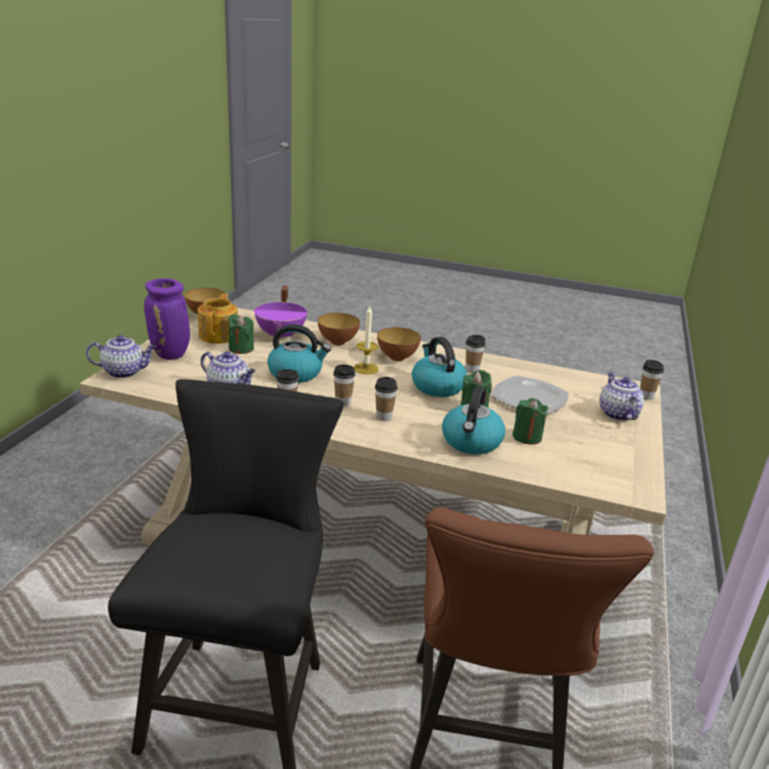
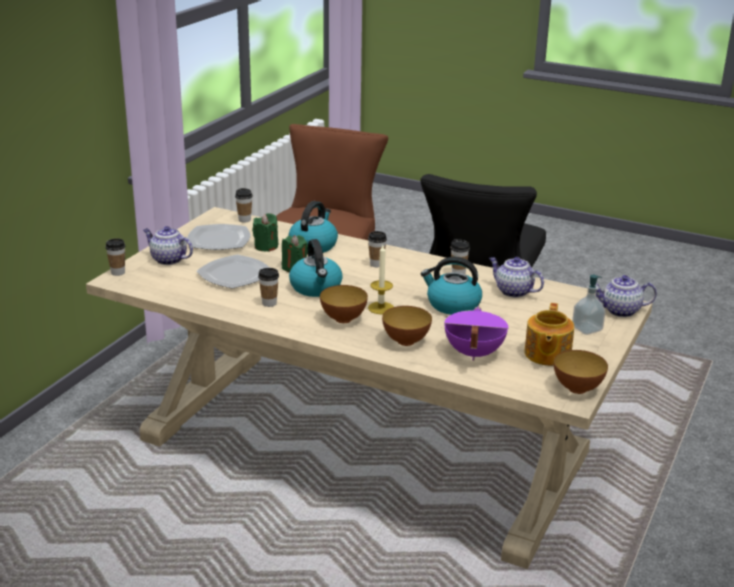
camera: 170 degrees left, 0 degrees up
purple vase [144,278,190,360] -> soap dispenser [572,275,606,335]
green candle [228,315,254,354] -> none
cup [333,364,356,406] -> cup moved to [235,188,253,223]
teapot [599,372,644,421] -> teapot turned 120 degrees clockwise [143,226,193,265]
none -> plate [187,224,250,250]

